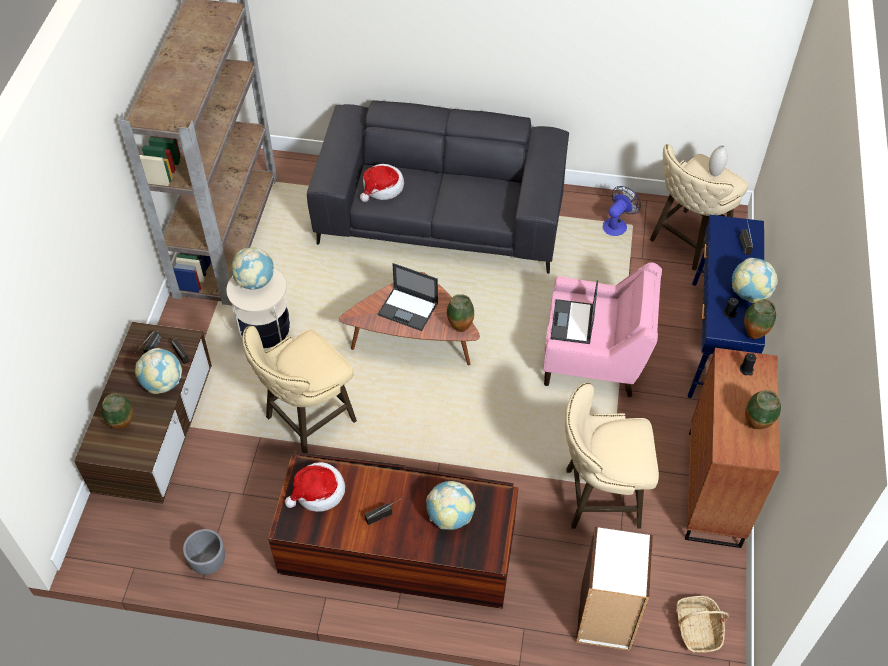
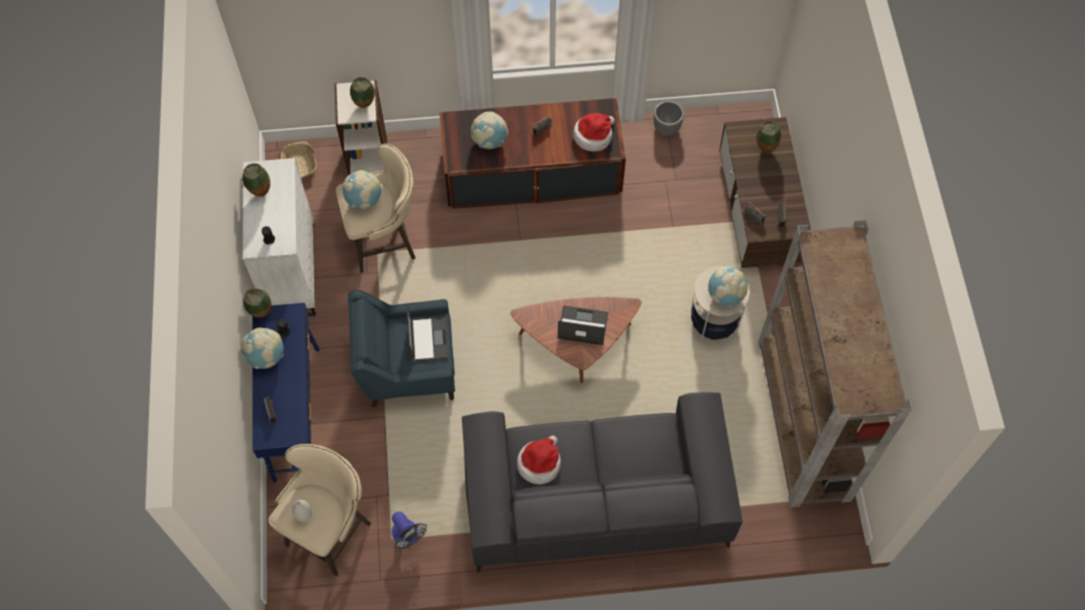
camera: 165 degrees right, 10 degrees up
globe [135,348,182,394] -> globe moved to [342,170,381,209]
beige stool [242,325,357,453] -> none
hat [360,164,404,202] -> hat moved to [517,435,561,484]
vase [447,294,474,332] -> vase moved to [350,77,375,108]
pink armchair [543,262,662,397] -> blue armchair [348,290,455,407]
fan [603,186,641,236] -> fan turned 60 degrees counterclockwise [392,511,427,549]
brown dresser [685,348,780,548] -> white dresser [243,158,316,316]

